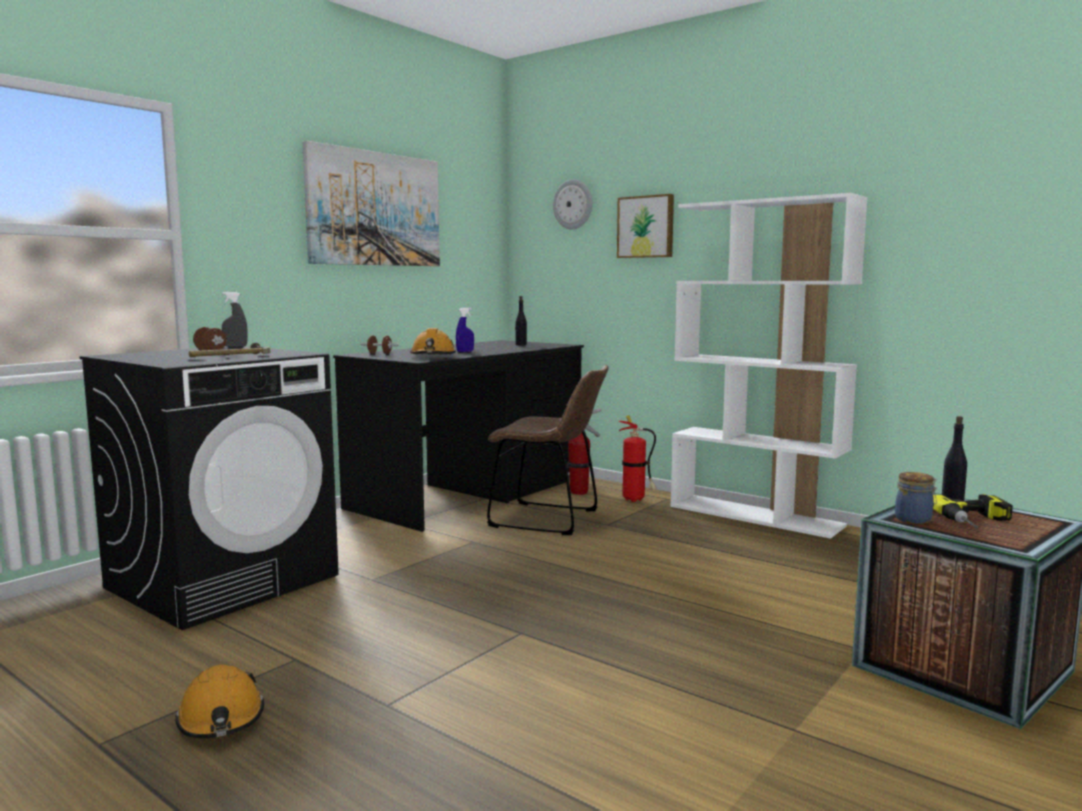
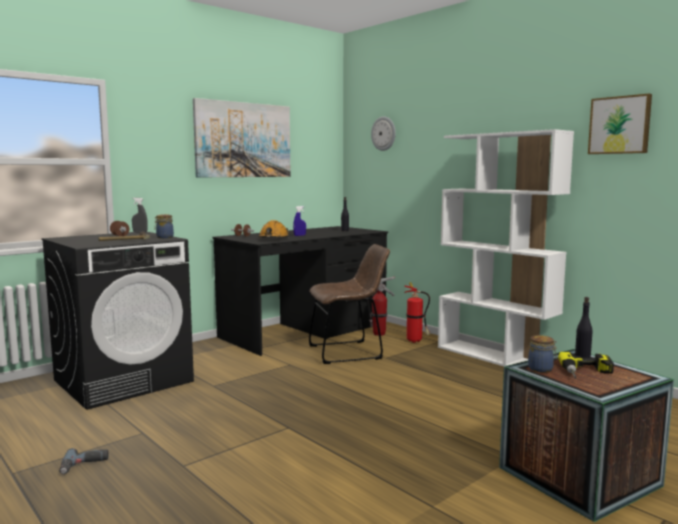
camera: 10 degrees right, 0 degrees up
orange hard hat [175,664,264,738] -> power drill [59,448,109,474]
brown chair [487,365,609,535] -> brown chair turned 45 degrees counterclockwise [309,244,390,364]
picture [617,194,674,258] -> picture moved to [588,94,652,154]
none -> jar [154,214,174,238]

